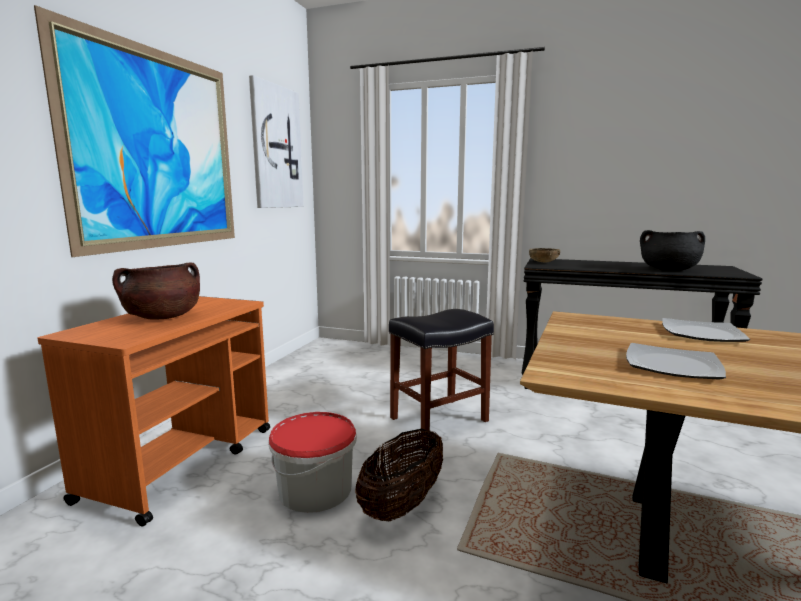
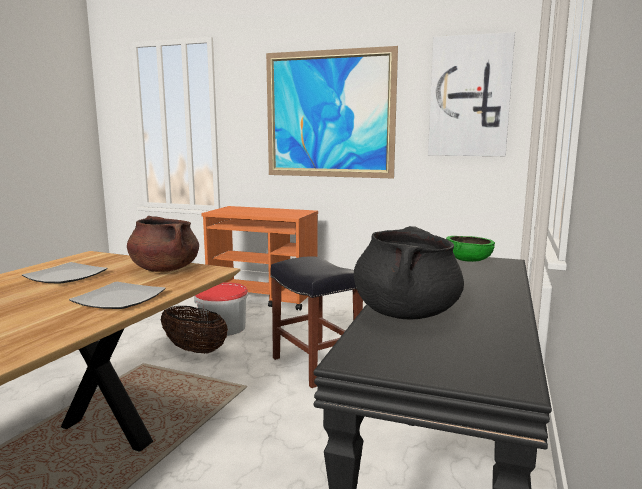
camera: 90 degrees right, 0 degrees up
brown cooking pot [112,263,200,319] -> brown cooking pot moved to [127,216,199,272]
brown bowl [529,248,560,262] -> green bowl [446,236,495,262]

